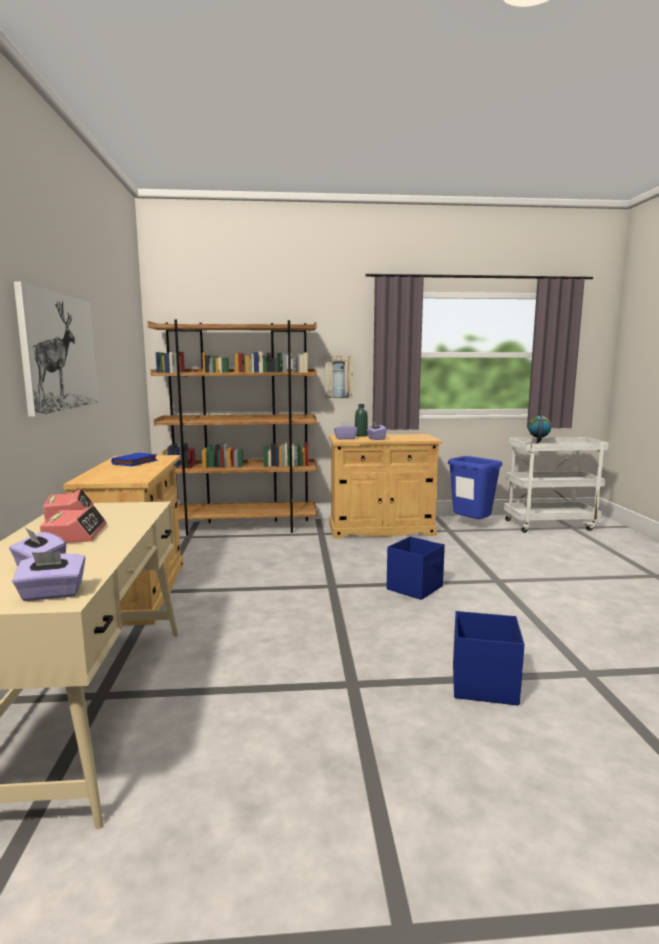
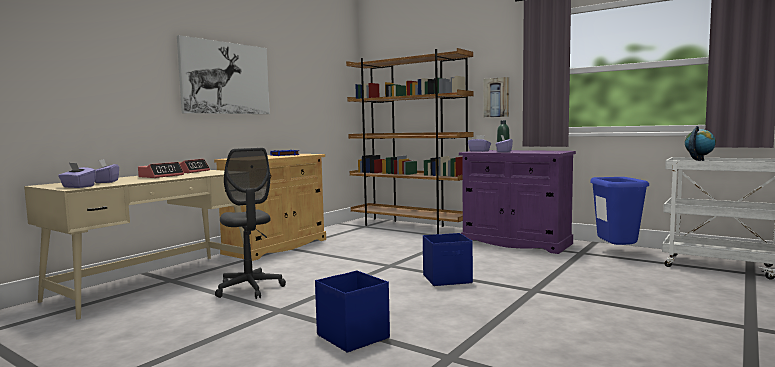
camera: 40 degrees right, 5 degrees down
beige cabinet [329,434,442,538] -> purple cabinet [459,150,576,254]
none -> grey office chair [215,148,286,299]

